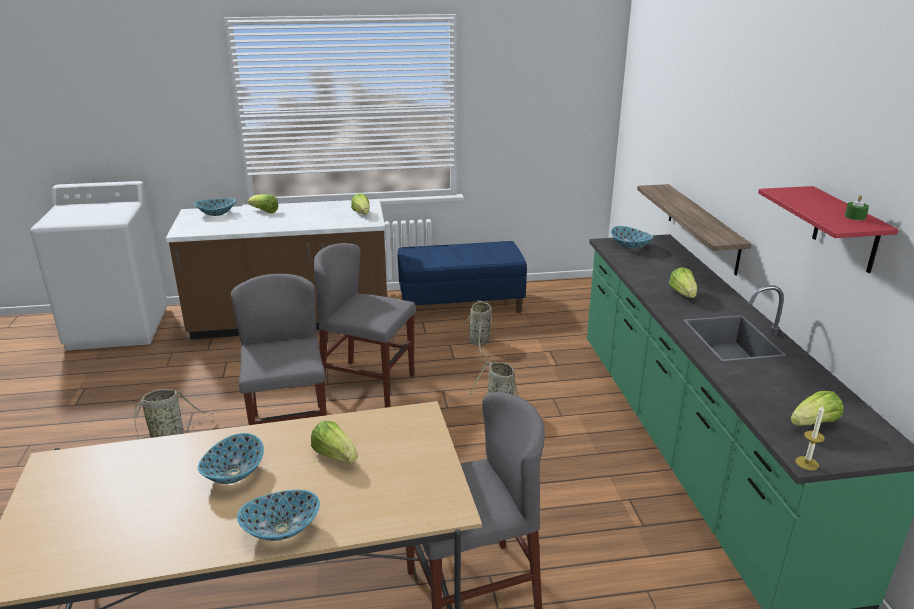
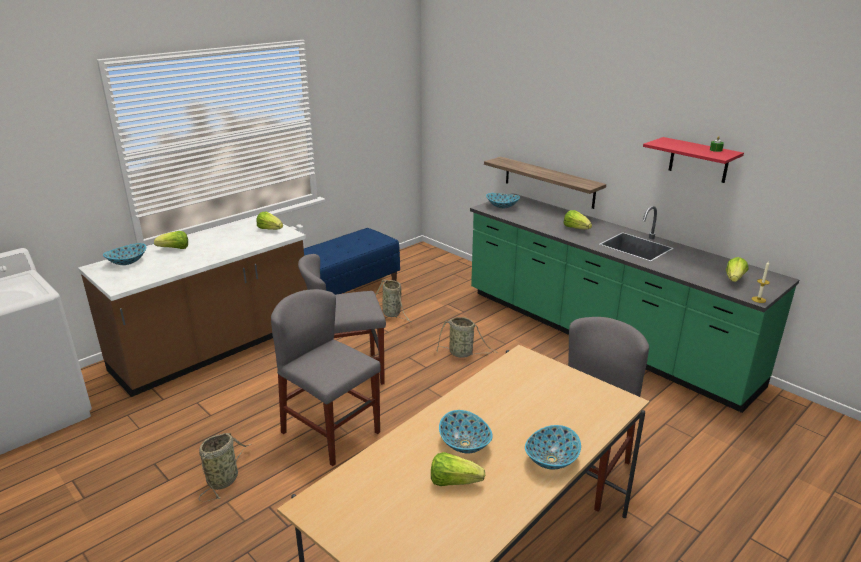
camera: 35 degrees left, 0 degrees up
lettuce [311,421,358,463] -> lettuce moved to [431,452,485,486]

